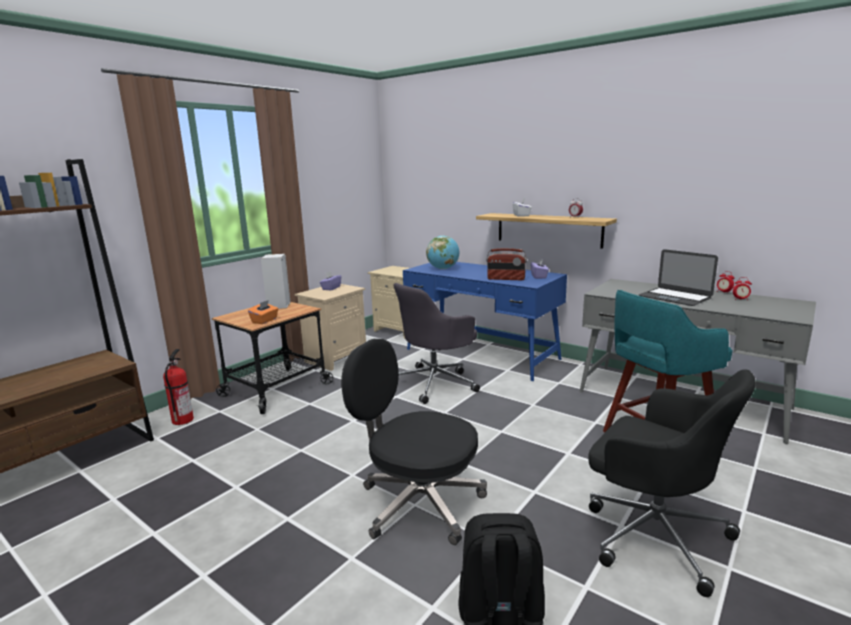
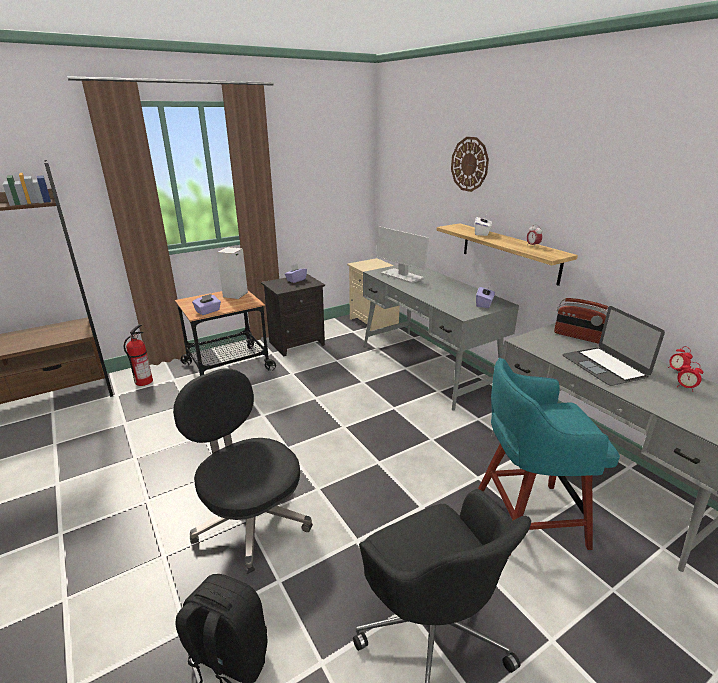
camera: 20 degrees right, 10 degrees up
orange tissue box [248,300,278,324] -> purple tissue box [192,294,221,315]
beige nightstand [295,284,366,371] -> black nightstand [261,274,325,356]
grey office chair [393,283,480,404] -> none
blue desk [403,262,567,381] -> grey desk [363,265,519,411]
globe [426,235,459,269] -> monitor [376,226,429,283]
radio [486,248,527,280] -> radio moved to [554,298,609,344]
none -> wall clock [451,137,489,192]

